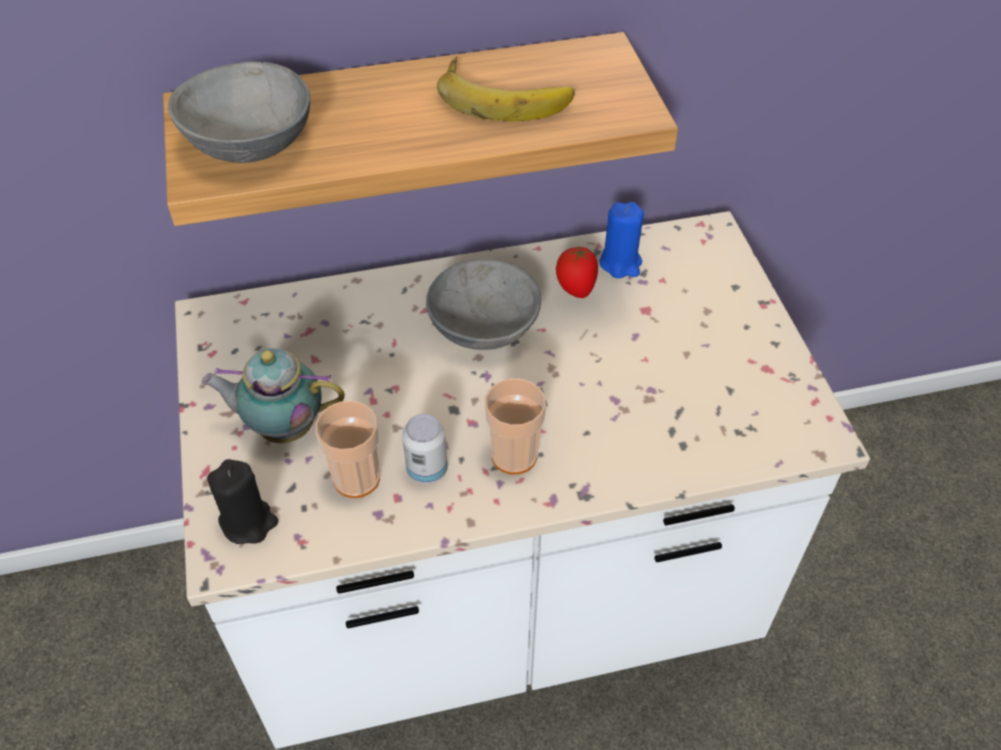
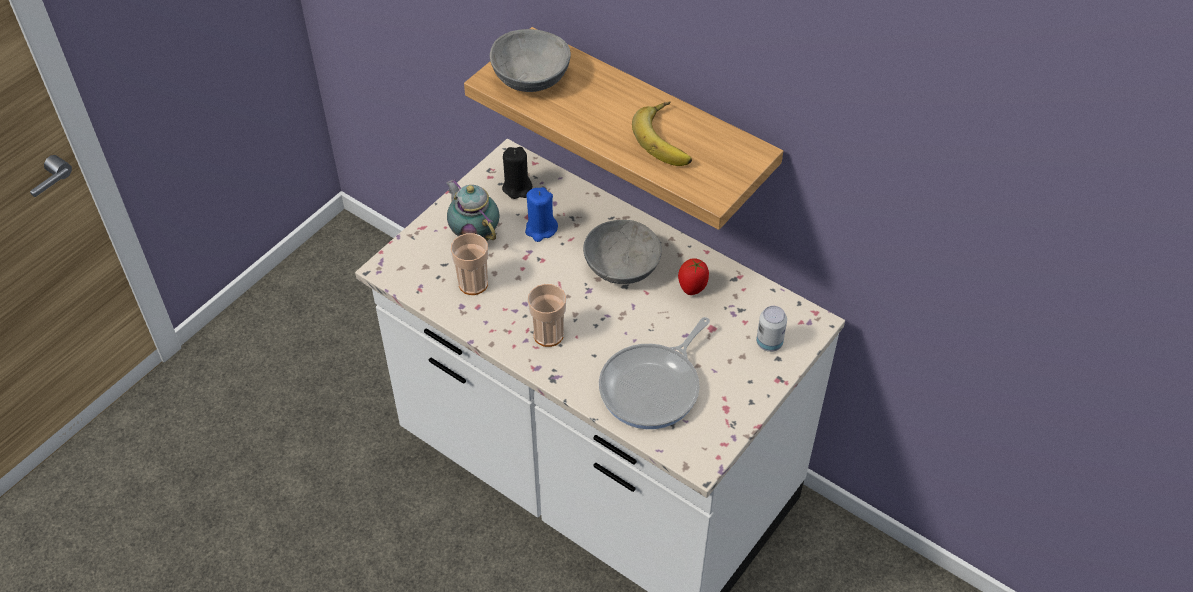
camera: 50 degrees right, 0 degrees up
black candle [207,459,278,544] -> black candle moved to [502,147,532,199]
can [402,414,448,484] -> can moved to [756,306,787,352]
blue candle [600,202,644,278] -> blue candle moved to [525,187,558,242]
none -> frying pan [599,317,710,429]

